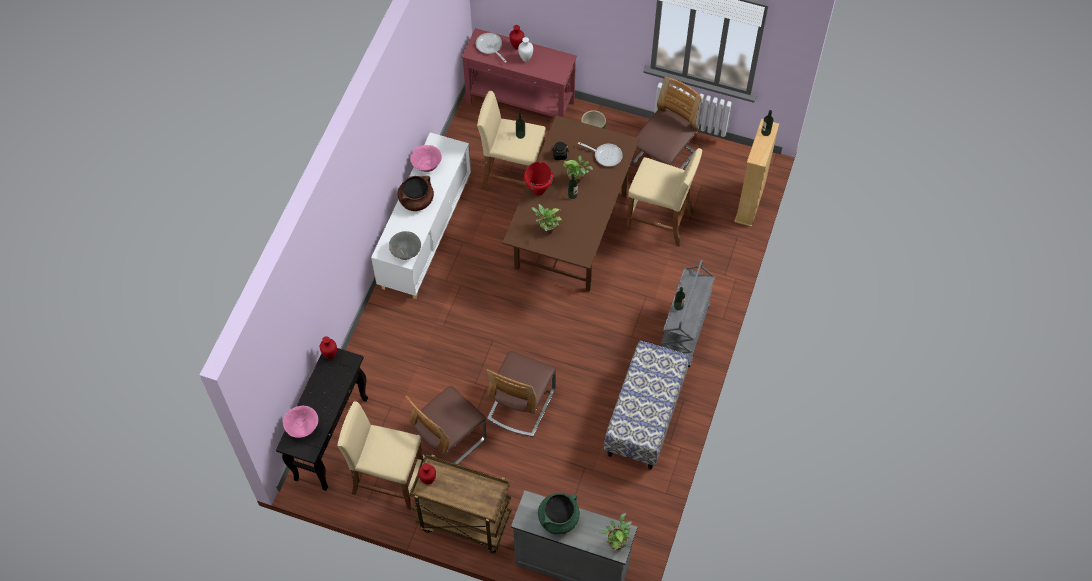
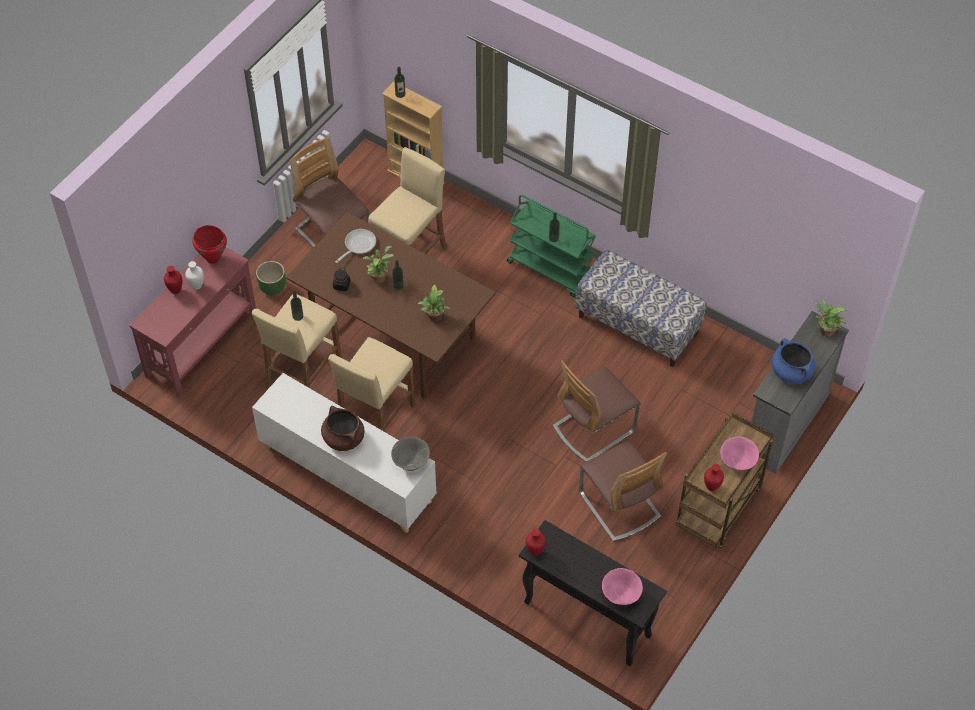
camera: 75 degrees left, 5 degrees down
beige stool [337,401,424,510] -> beige stool moved to [328,337,415,431]
pink bowl [410,145,442,172] -> pink bowl moved to [720,437,759,470]
frying pan [476,33,507,63] -> none
chair [487,351,556,437] -> chair turned 105 degrees clockwise [553,360,641,462]
red cooking pot [524,161,553,196] -> red cooking pot moved to [192,225,227,264]
green cooking pot [538,493,580,535] -> blue cooking pot [772,338,815,384]
grey cart [661,260,715,367] -> green cart [507,194,596,297]

